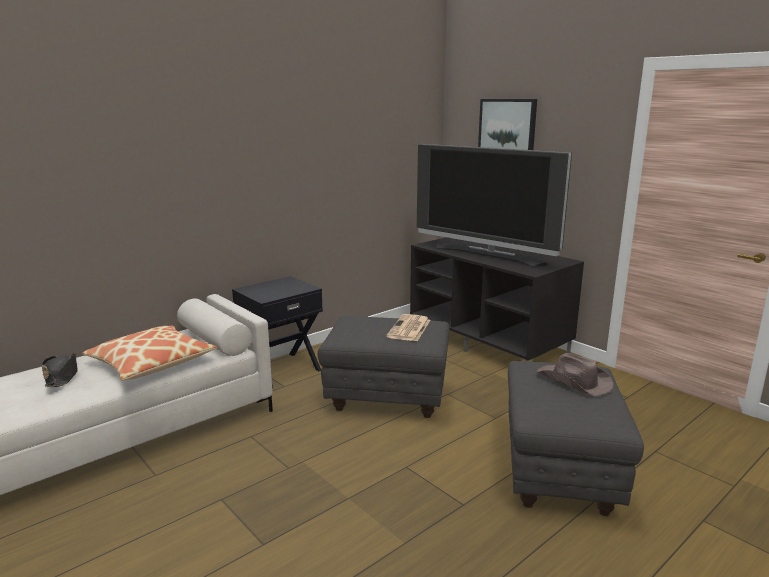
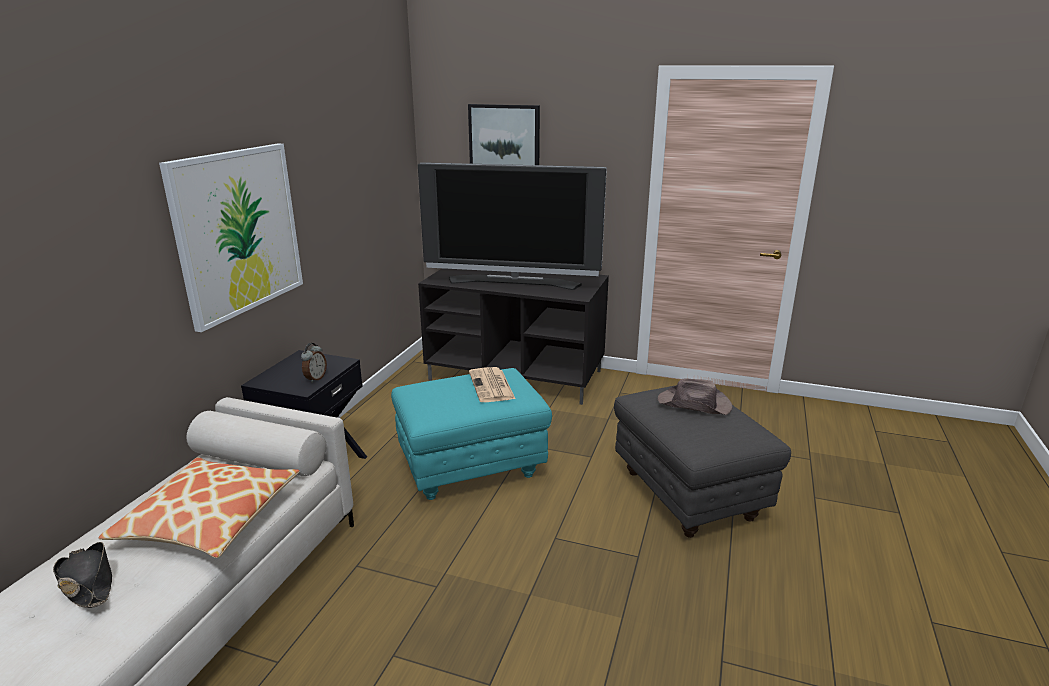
camera: 30 degrees left, 5 degrees up
grey ottoman [317,316,450,418] -> turquoise ottoman [391,368,552,500]
none -> picture [159,144,303,332]
none -> alarm clock [301,343,327,383]

